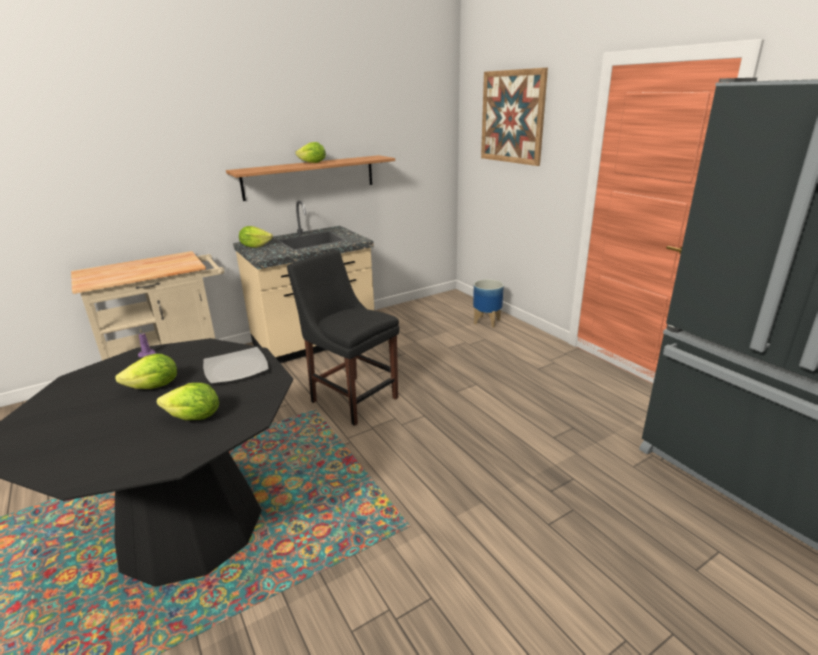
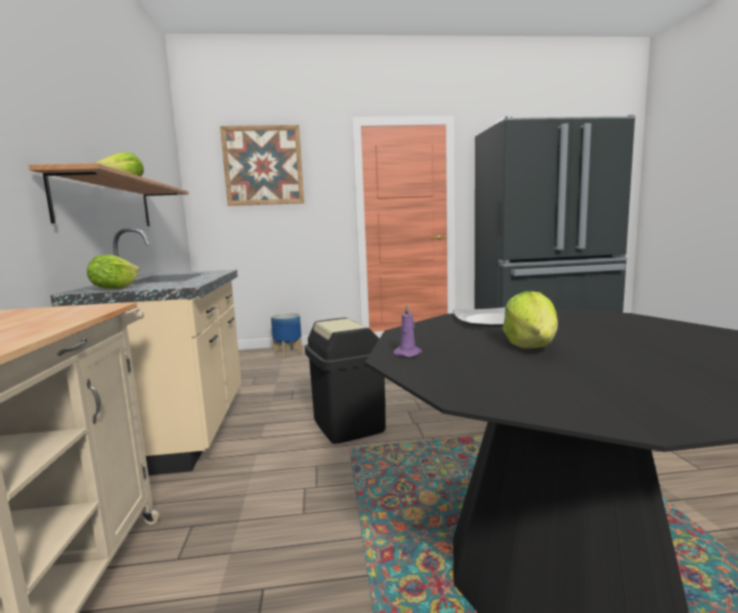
camera: 65 degrees left, 15 degrees down
lettuce [157,383,219,420] -> none
black chair [287,250,399,426] -> black trash can [305,318,386,444]

